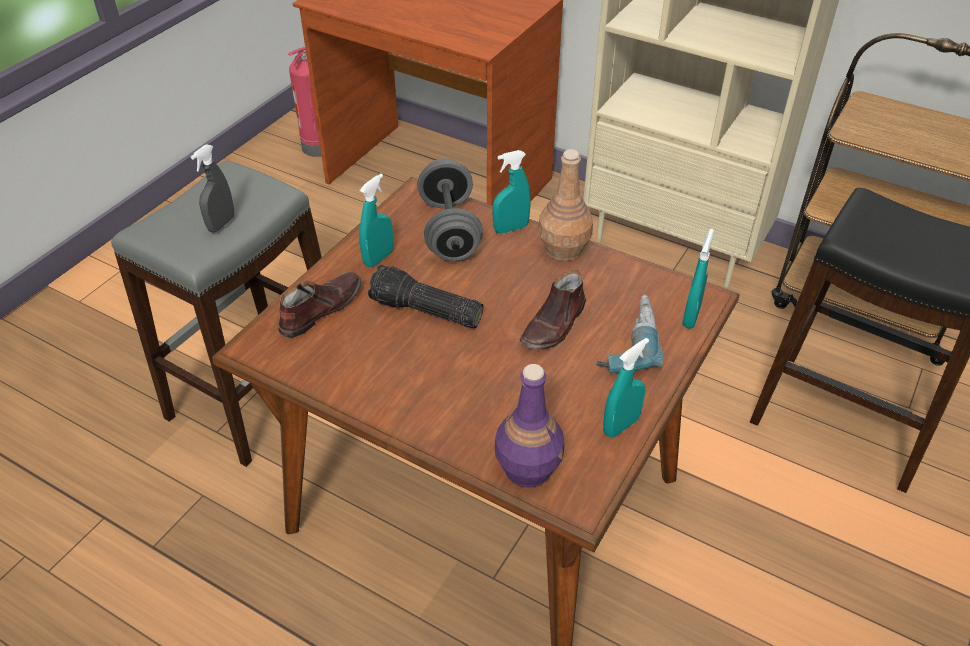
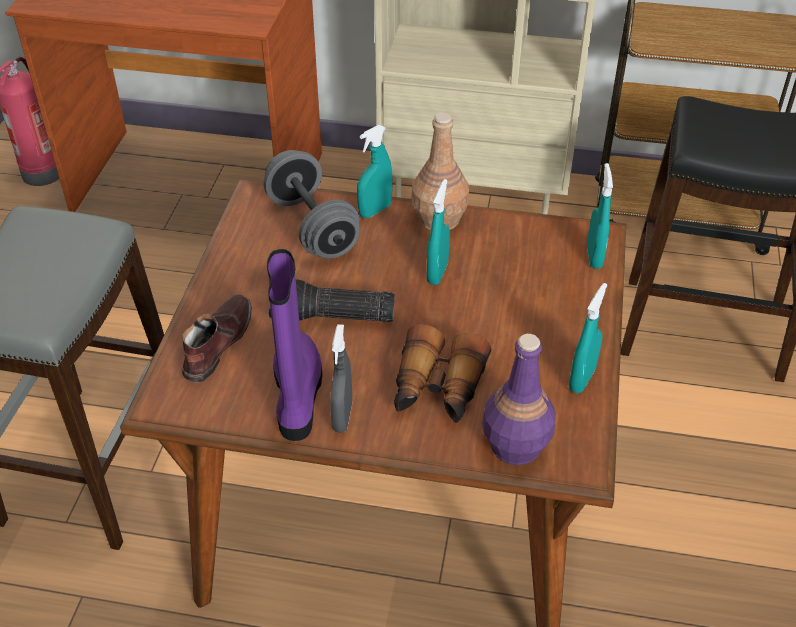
camera: 20 degrees left, 0 degrees up
grey spray bottle [191,144,234,232] -> grey spray bottle moved to [330,324,352,433]
turquoise spray bottle [359,174,393,267] -> turquoise spray bottle moved to [427,179,450,285]
brown shoe [520,270,586,349] -> none
power drill [596,295,663,374] -> none
none -> purple boot [267,249,323,441]
none -> binoculars [394,324,491,423]

